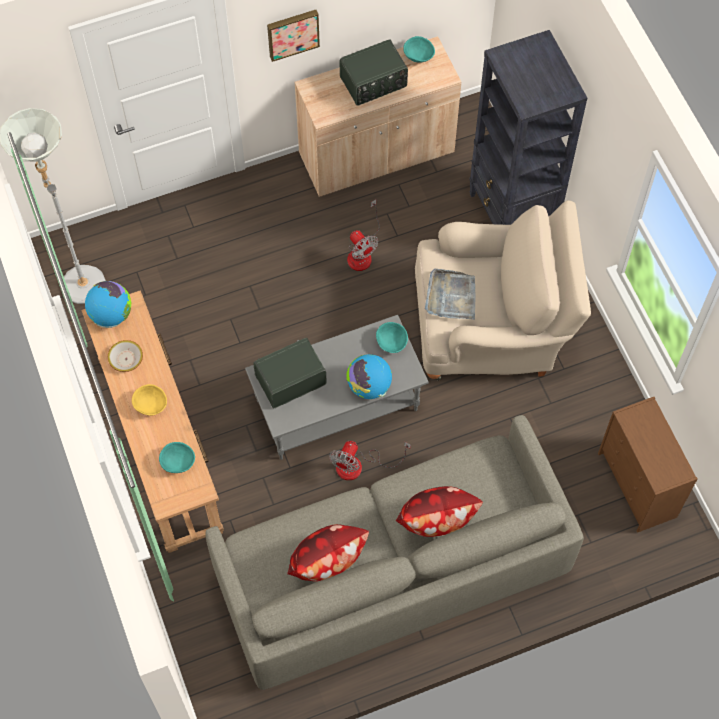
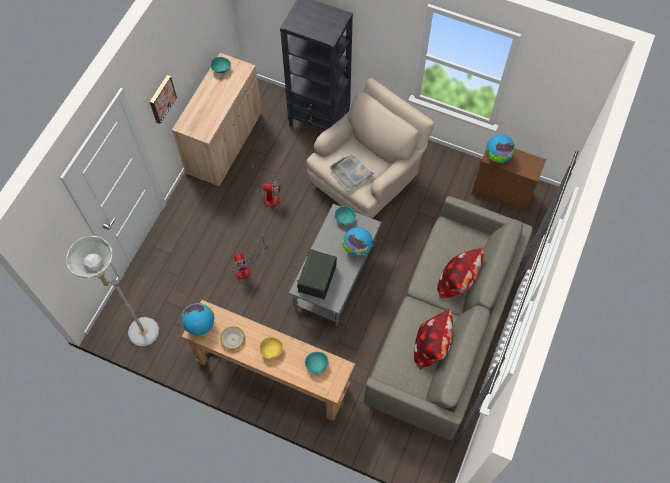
camera: 45 degrees left, 0 degrees up
fan [329,441,411,480] -> fan moved to [231,233,264,279]
radio [340,40,408,106] -> none
none -> globe [486,134,515,163]

